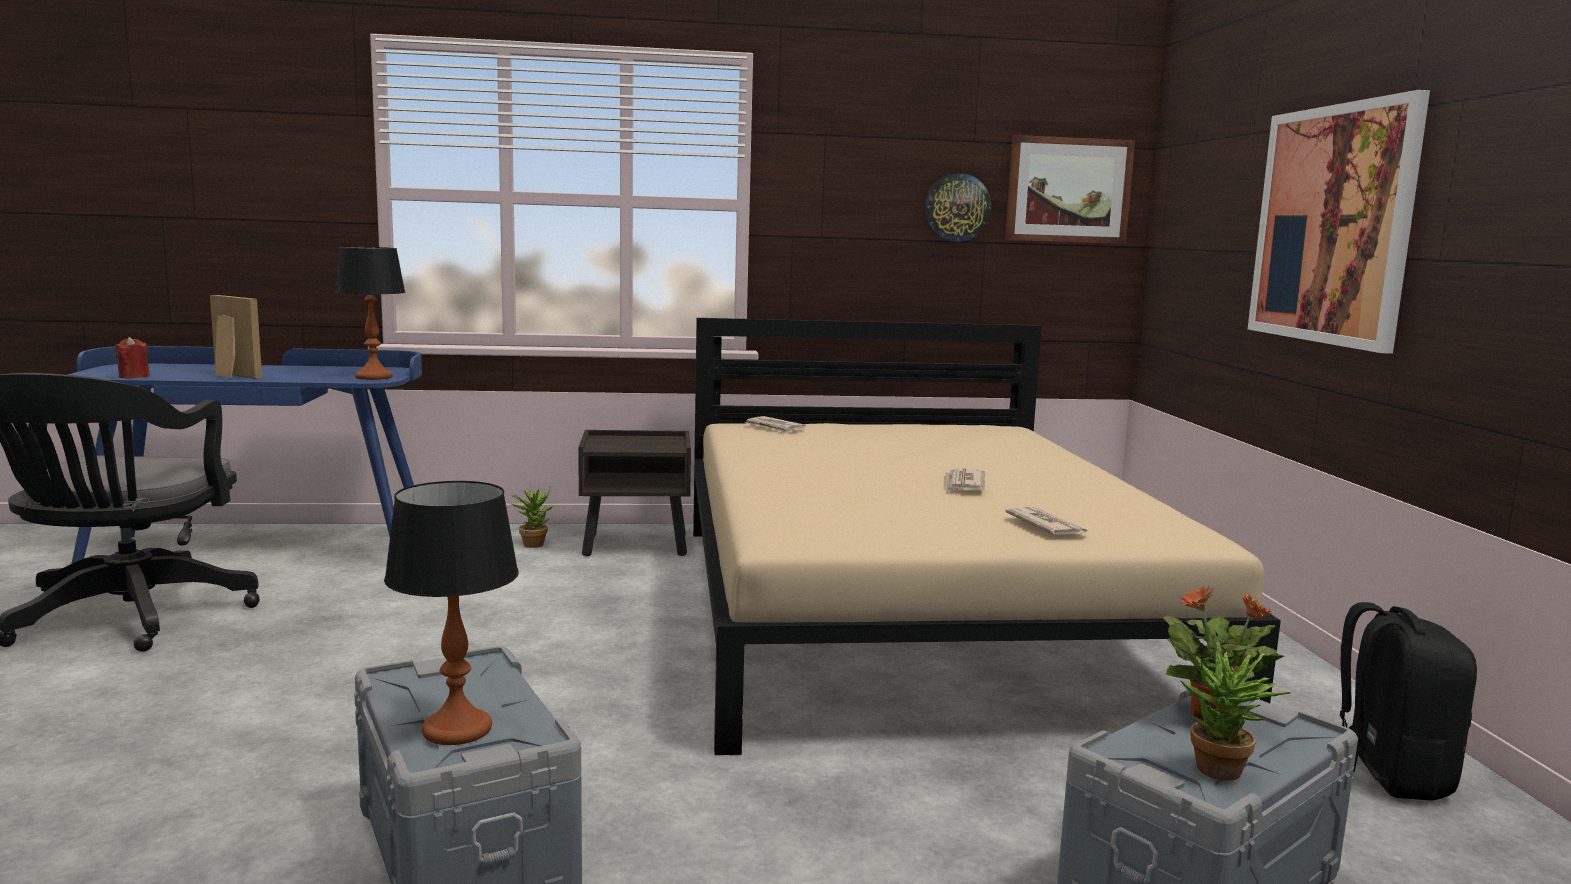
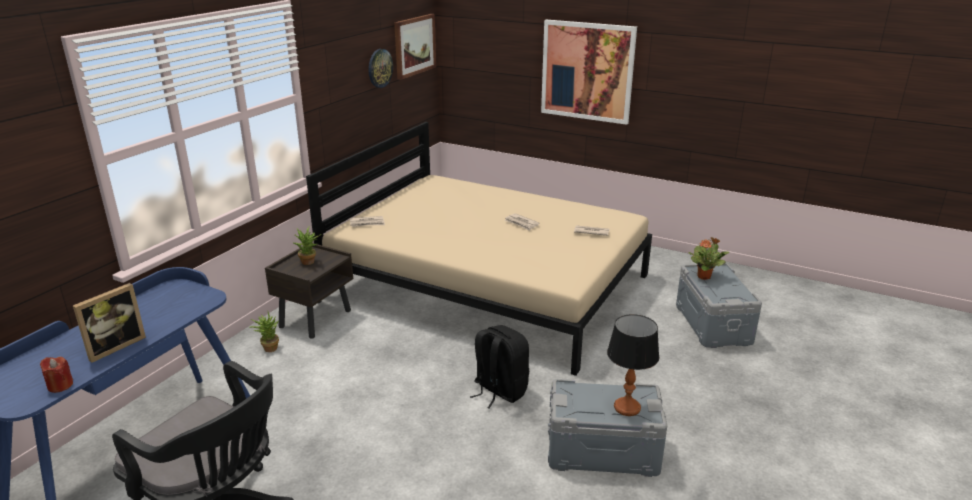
camera: 55 degrees left, 15 degrees up
picture frame [210,295,262,379] -> picture frame turned 150 degrees clockwise [73,283,146,363]
table lamp [334,247,405,380] -> none
potted plant [1180,641,1291,781] -> potted plant moved to [294,226,322,265]
black backpack [1339,602,1477,801] -> black backpack moved to [470,325,529,409]

